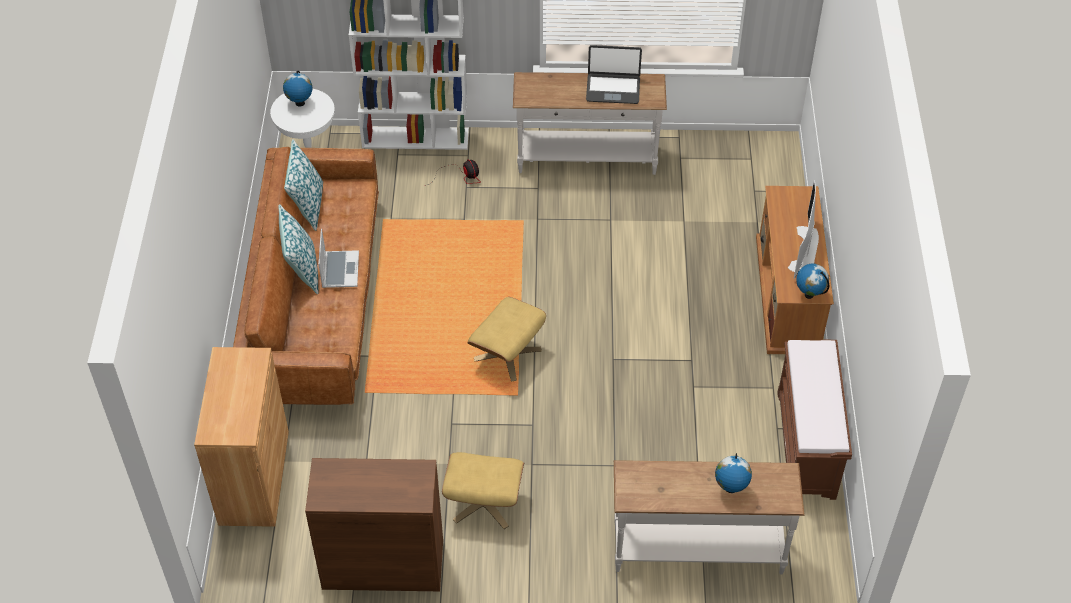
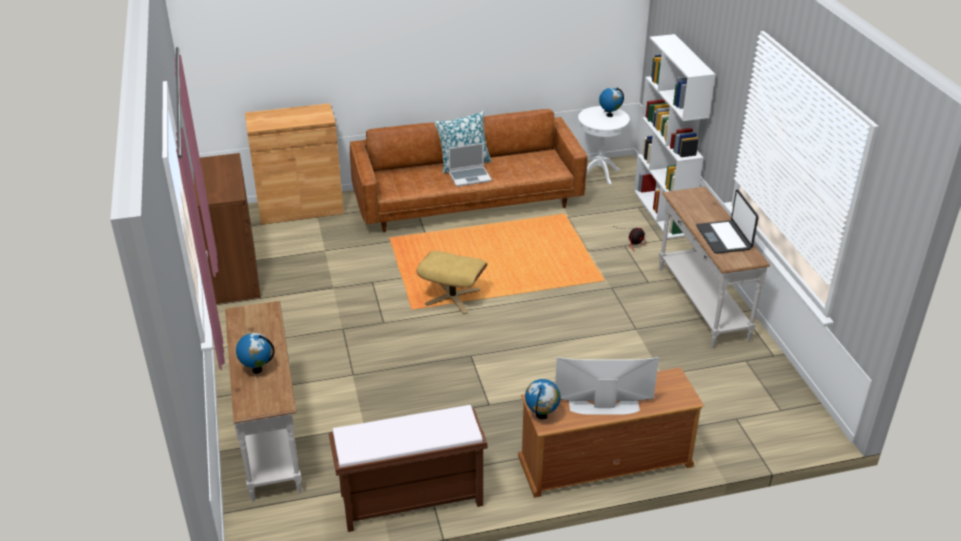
camera: 75 degrees right, 15 degrees down
pillow [284,139,323,231] -> none
beige ottoman [442,452,524,529] -> none

